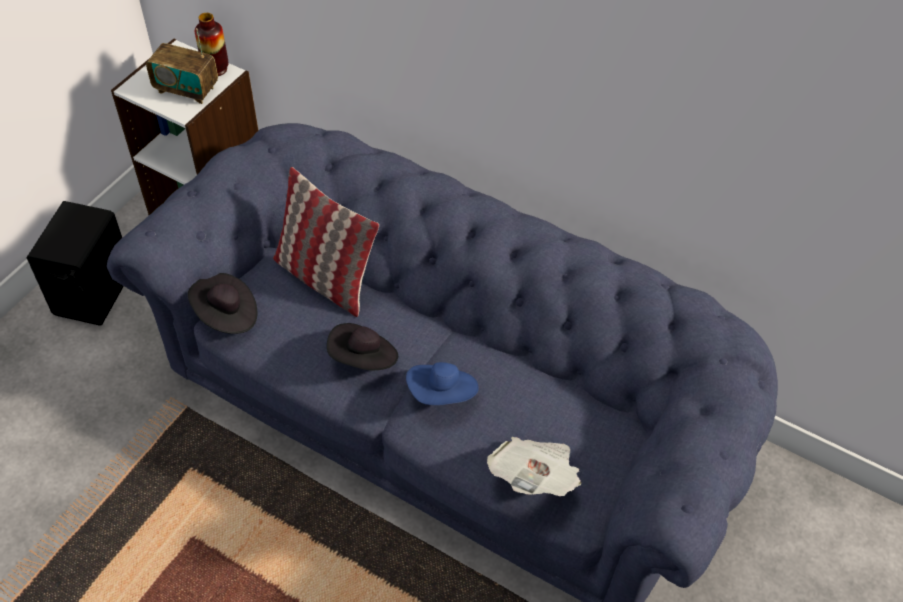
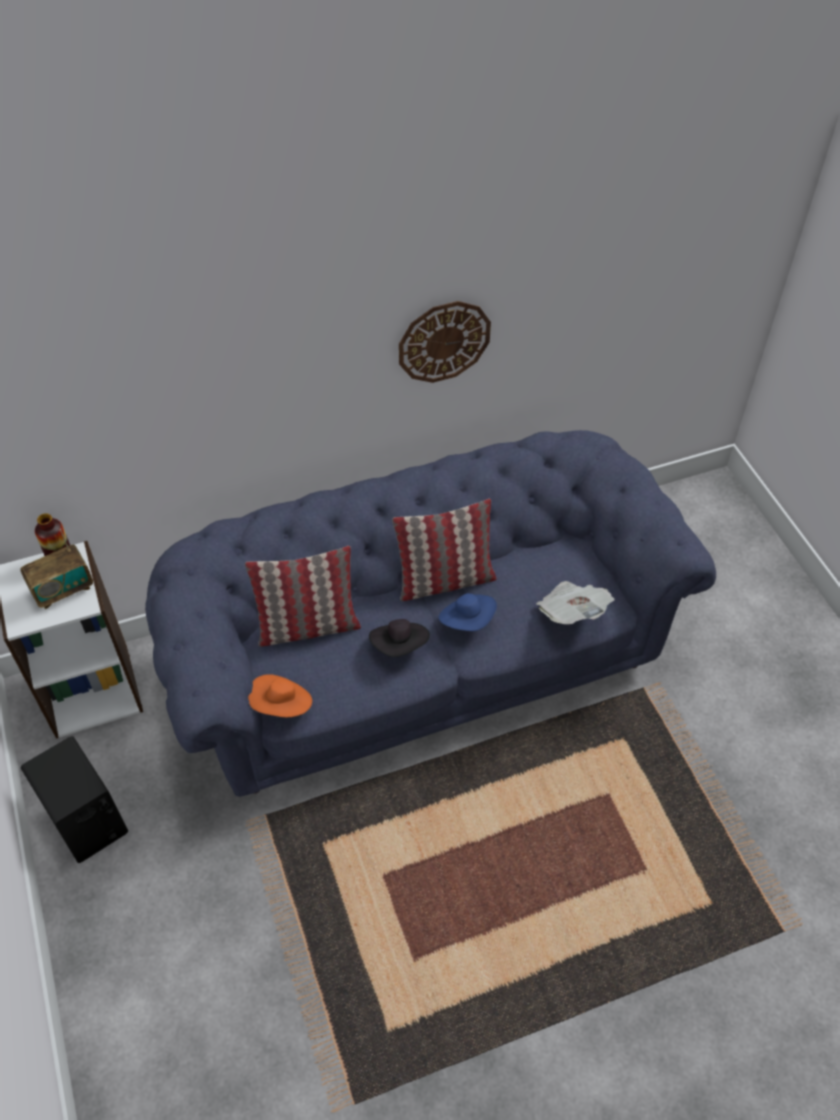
camera: 50 degrees left, 0 degrees up
black hat [188,273,258,334] -> orange hat [248,674,312,717]
none -> pillow [392,498,497,601]
none -> wall clock [399,301,491,383]

